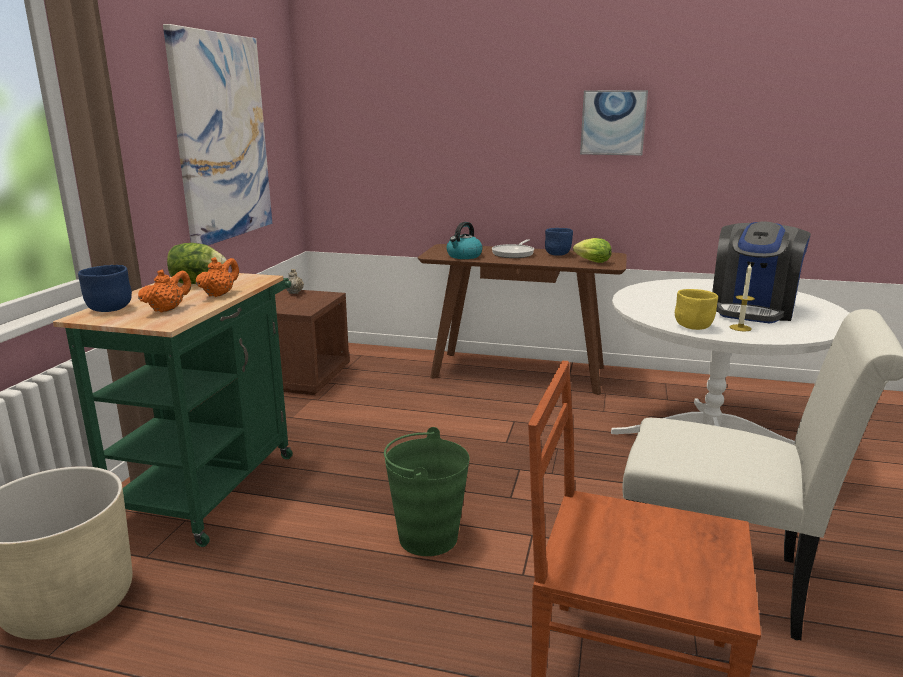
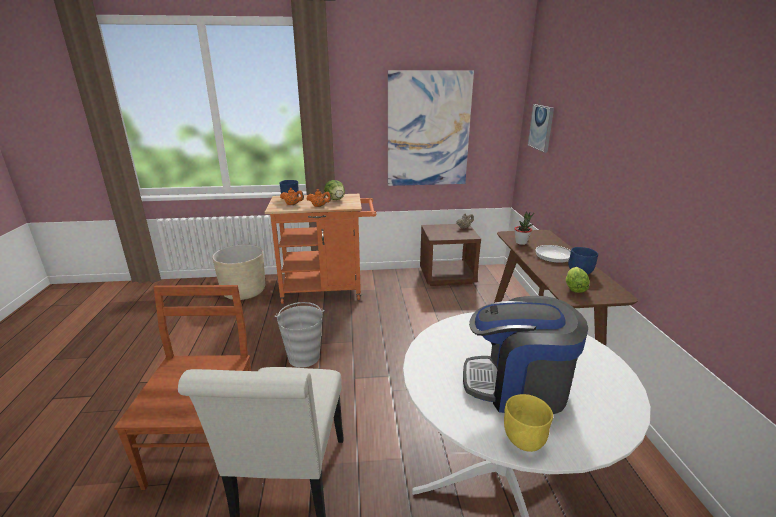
camera: 70 degrees right, 5 degrees up
green cart [53,272,293,547] -> orange cart [265,194,376,304]
green bucket [384,427,470,556] -> grey bucket [275,302,324,368]
kettle [447,222,483,259] -> potted plant [514,211,534,245]
picture [580,90,648,156] -> picture moved to [528,104,554,153]
yellow bowl [675,289,718,330] -> yellow bowl moved to [504,394,553,452]
candle [730,264,755,331] -> none

